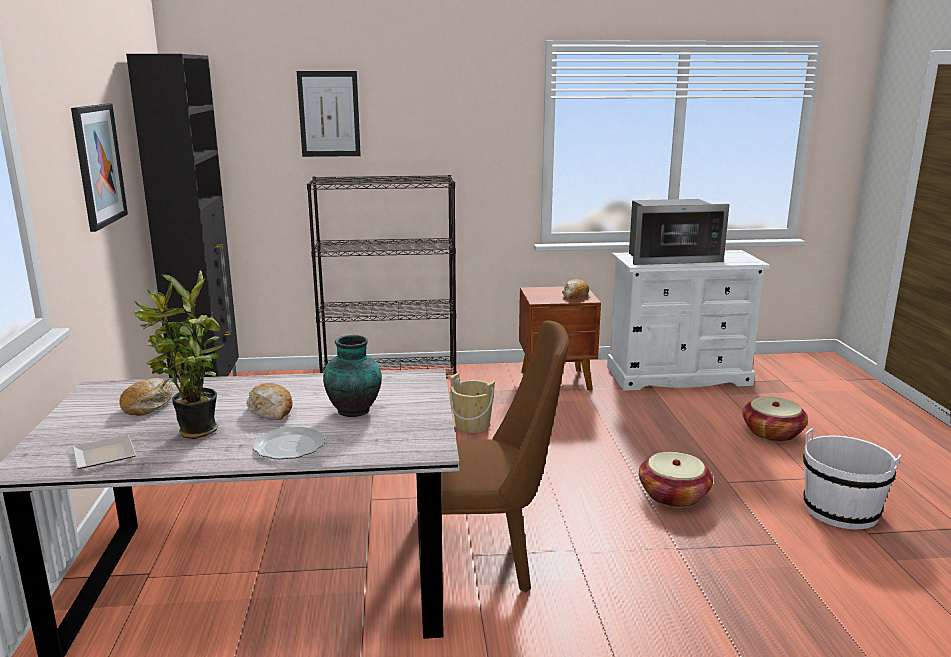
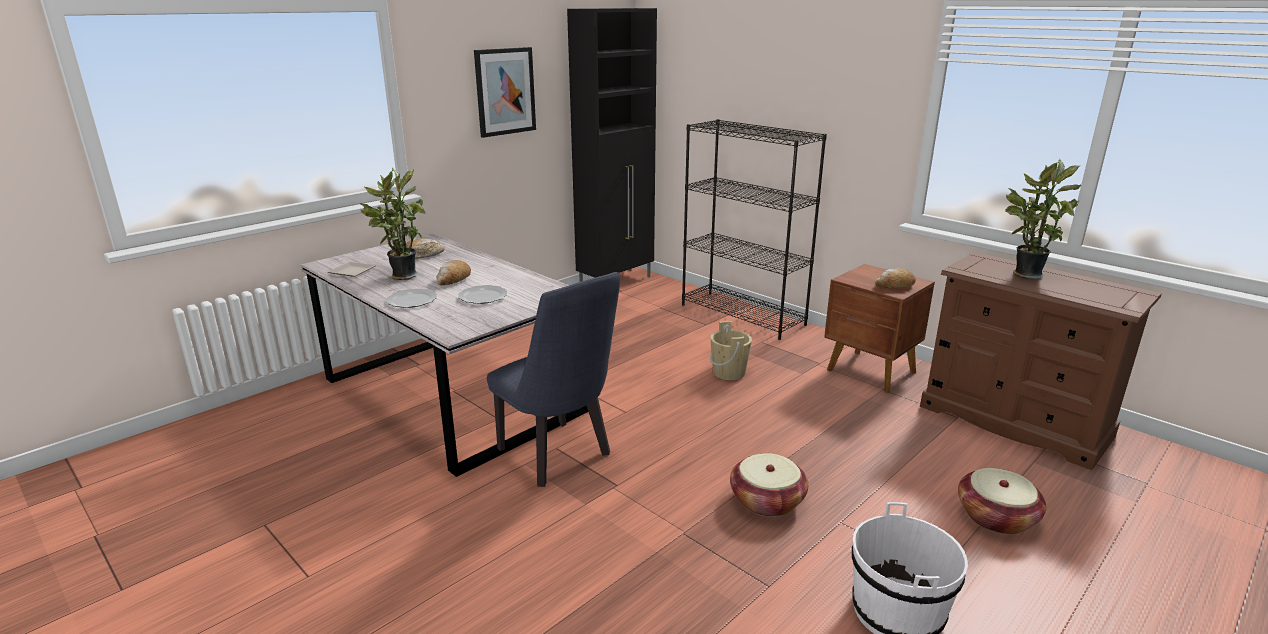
camera: 50 degrees right, 5 degrees up
picture [297,71,361,157] -> none
vase [323,335,382,417] -> plate [458,285,508,304]
brown chair [441,320,569,593] -> blue chair [487,272,620,487]
white dresser [607,250,770,391] -> brown dresser [920,252,1162,470]
microwave [629,199,730,265] -> potted plant [1005,159,1081,279]

